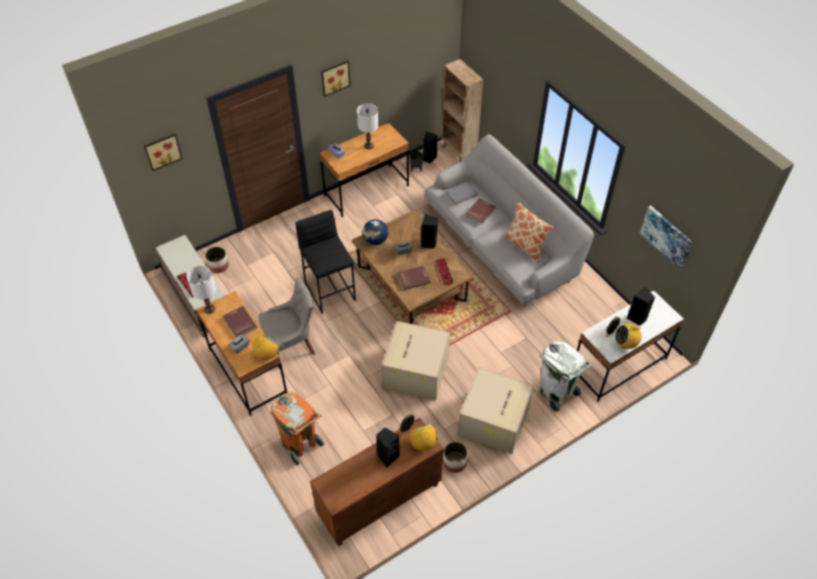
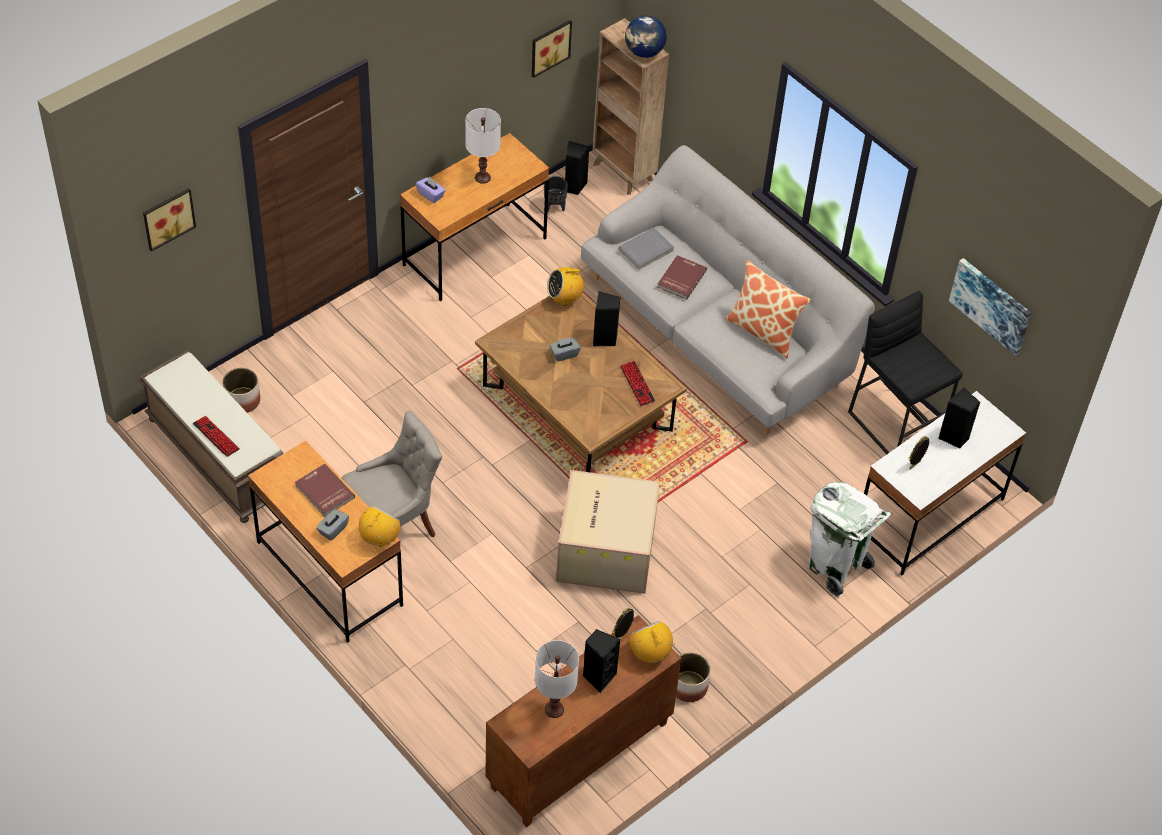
camera: 10 degrees left, 0 degrees up
white table lamp [187,266,216,314] -> white table lamp moved to [535,640,579,718]
orange trash can [271,392,324,466] -> none
black stool [295,210,356,314] -> black stool moved to [848,291,963,454]
picture [321,61,350,97] -> picture moved to [532,20,572,78]
globe [363,219,389,245] -> globe moved to [625,15,667,58]
red book [397,266,431,290] -> none
cardboard box [458,367,534,454] -> none
radio [615,323,642,349] -> radio moved to [547,265,584,305]

